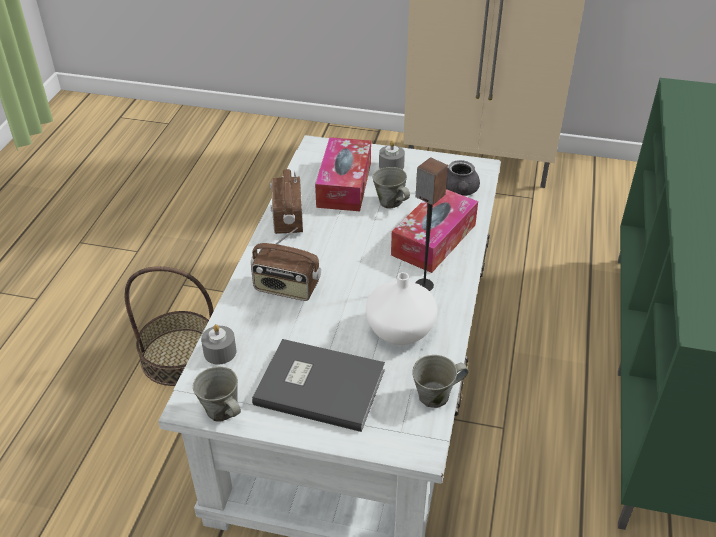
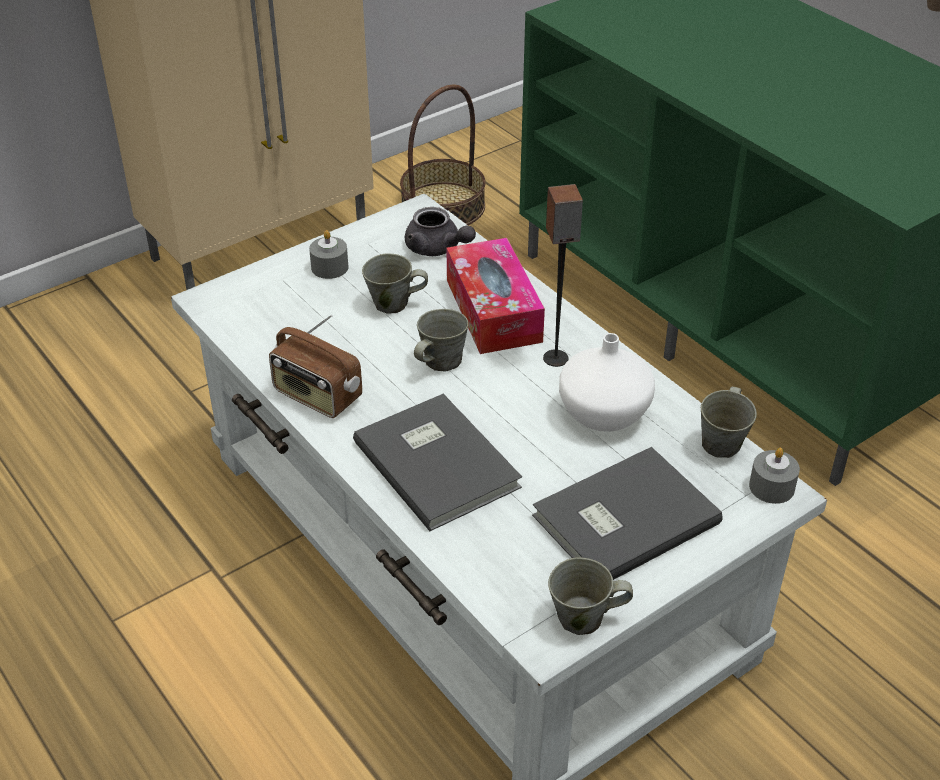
camera: 50 degrees left, 0 degrees up
basket [125,266,214,386] -> basket moved to [400,84,486,225]
grey candle [201,324,236,364] -> grey candle moved to [749,448,800,504]
radio [251,227,321,301] -> grey book [353,394,522,531]
tissue box [315,137,371,211] -> none
none -> grey mug [414,309,469,371]

